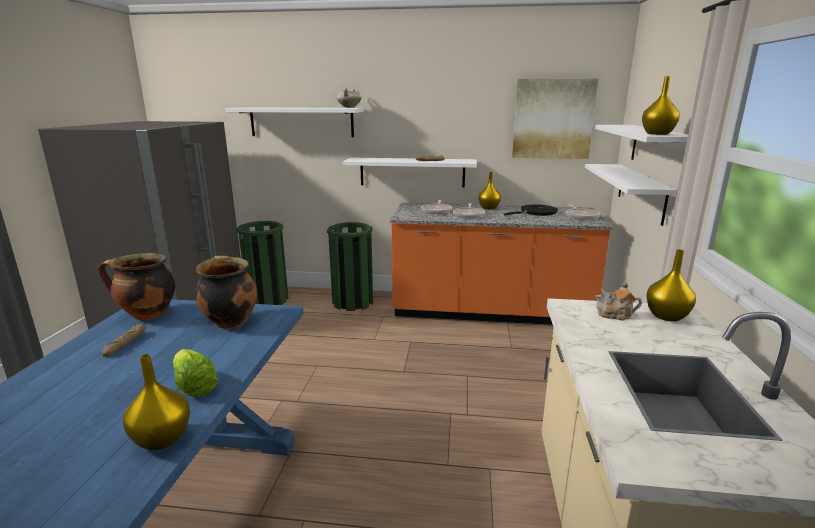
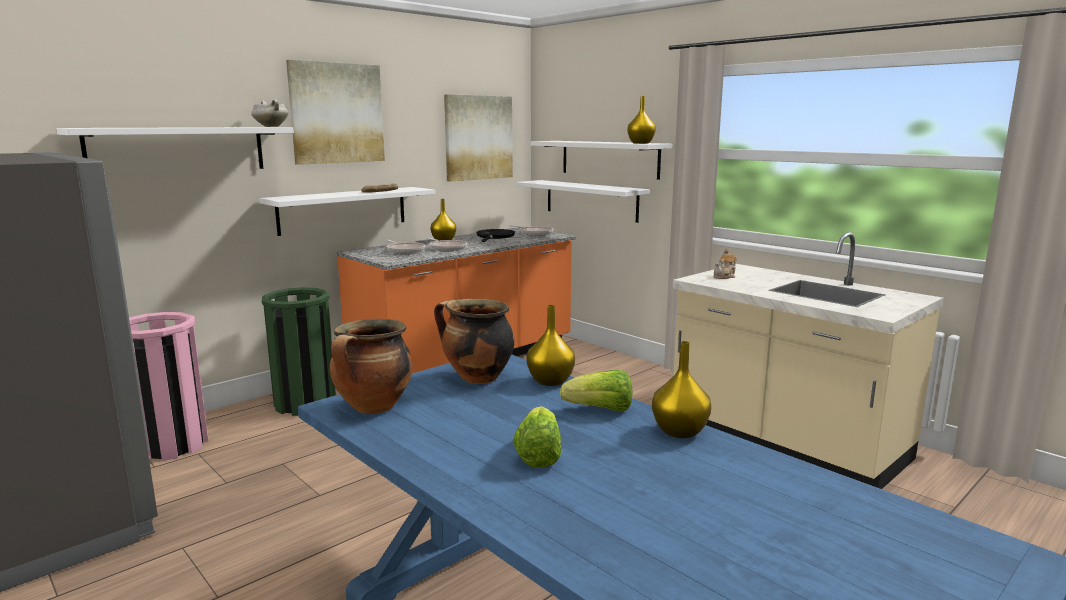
camera: 50 degrees left, 5 degrees down
bread [102,324,146,357] -> none
green trash can [236,221,289,305] -> pink trash can [129,312,208,461]
yellow vase [646,249,696,322] -> yellow vase moved to [527,305,575,386]
none -> picture [286,60,385,165]
none -> lettuce [513,406,562,468]

